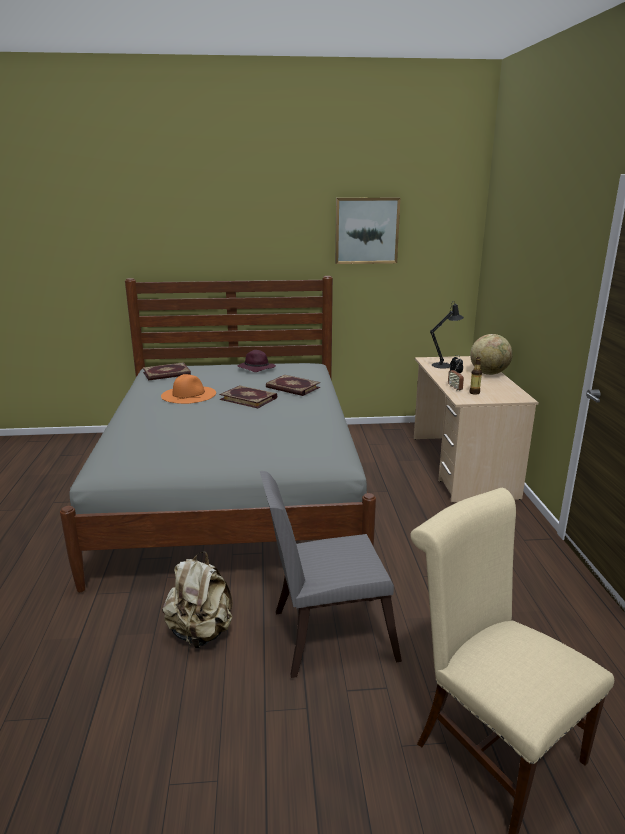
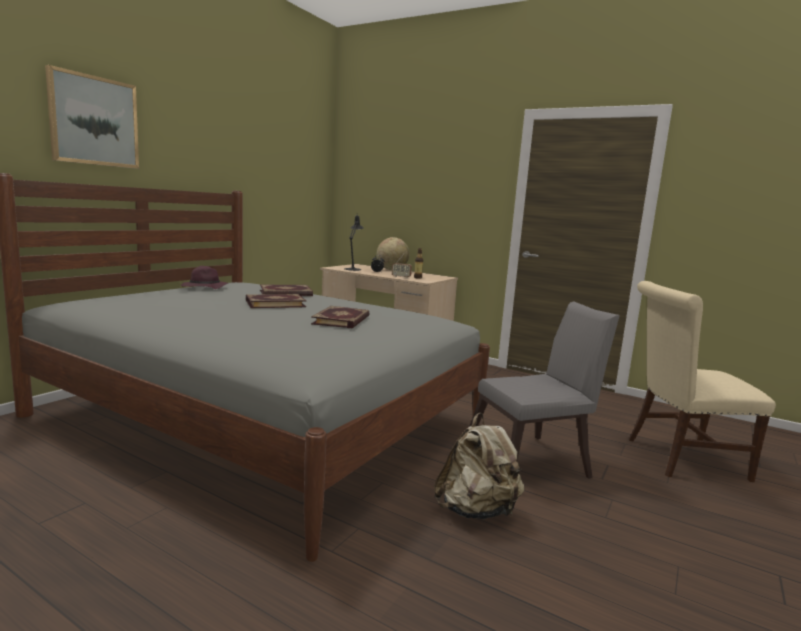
camera: 55 degrees left, 10 degrees down
book [143,363,191,380] -> book moved to [311,306,370,329]
orange hat [161,374,216,404] -> none
grey chair [260,471,402,678] -> grey chair turned 135 degrees counterclockwise [469,302,620,479]
picture [335,198,400,264] -> picture moved to [45,65,139,169]

